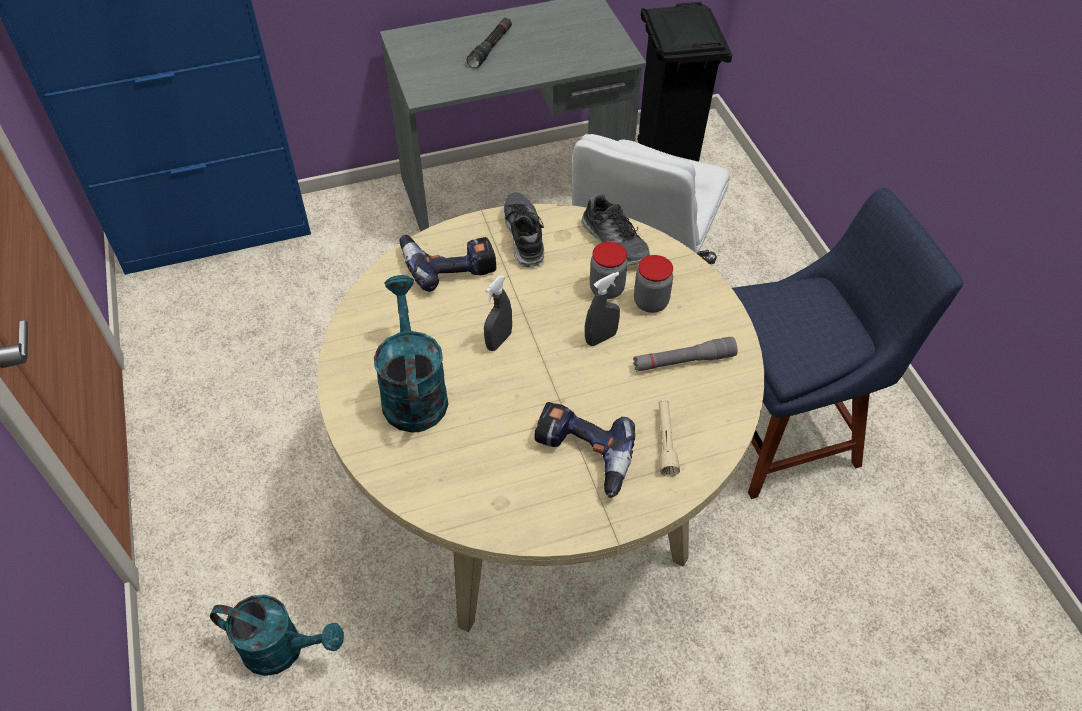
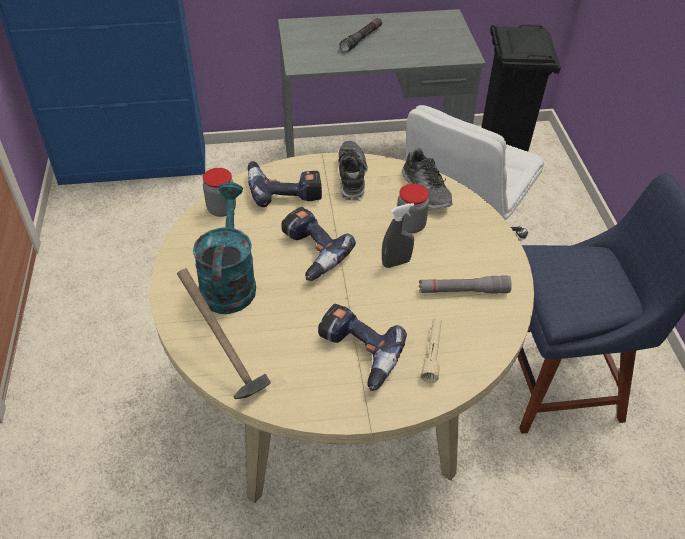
camera: 10 degrees right, 5 degrees down
turquoise watering can [210,595,344,676] -> none
grey spray bottle [484,275,512,351] -> power drill [281,207,356,281]
jar [634,255,673,313] -> jar moved to [203,168,236,217]
none -> hammer [177,268,271,399]

